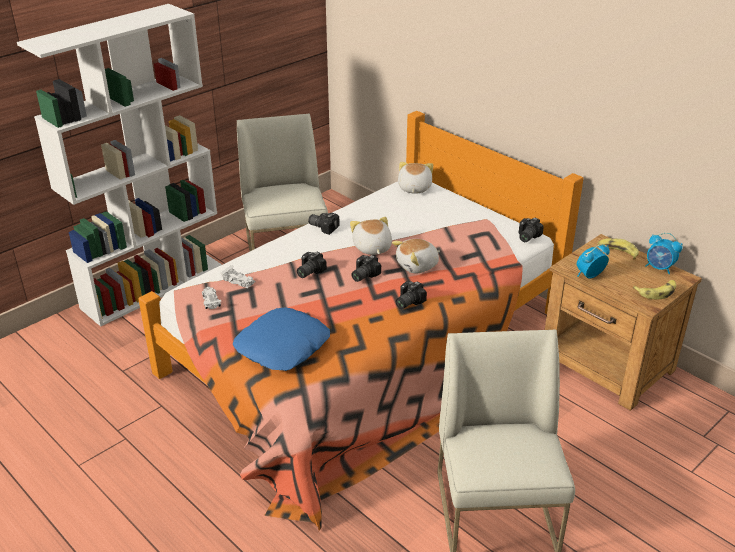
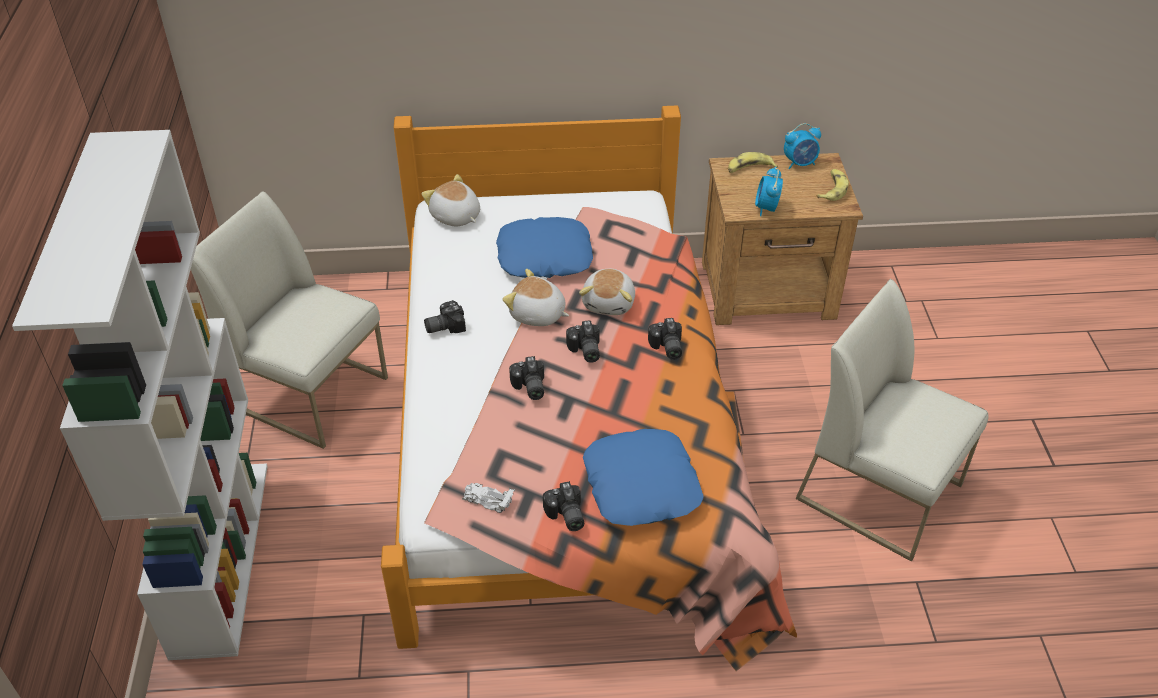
camera: 50 degrees left, 10 degrees up
white toy car [220,265,256,289] -> none
camera [519,217,544,242] -> camera moved to [543,481,584,531]
none -> blue pillow [496,217,593,278]

